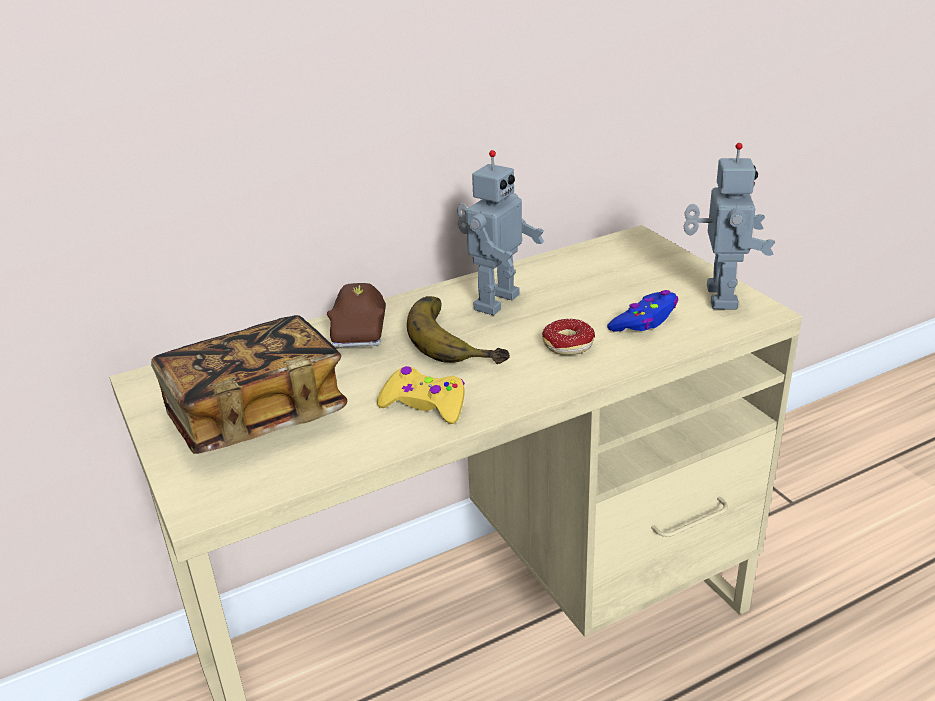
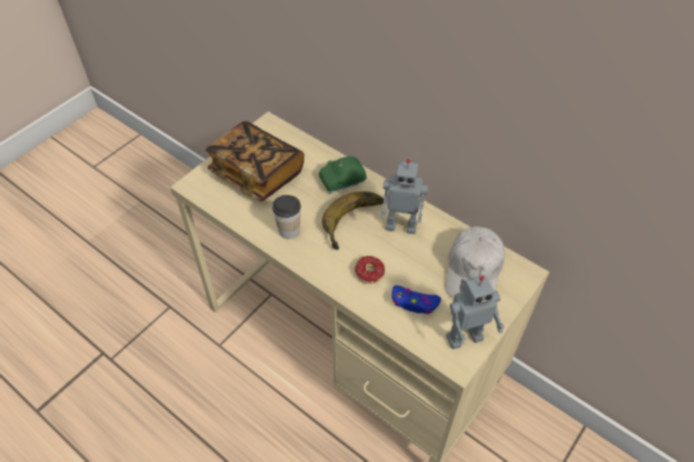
camera: 65 degrees right, 20 degrees up
brown toy car [327,283,386,347] -> green toy car [319,156,367,193]
yellow game controller [377,366,465,424] -> cup [272,195,301,239]
none -> white cap [445,226,505,298]

